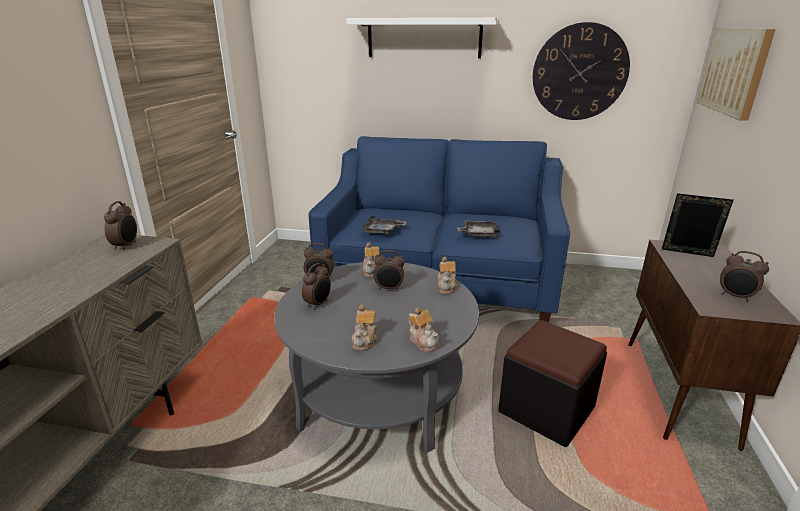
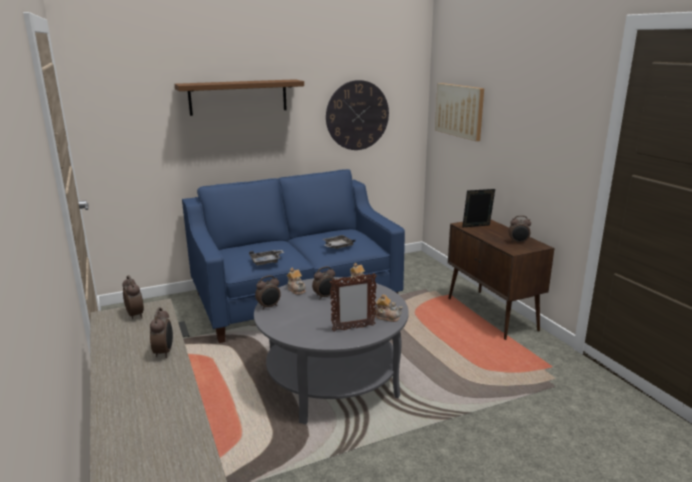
camera: 35 degrees left, 5 degrees down
alarm clock [302,263,331,310] -> alarm clock moved to [150,307,173,358]
white shelf [346,18,498,58] -> brown shelf [175,79,304,116]
teapot [351,305,378,351] -> picture frame [330,273,377,332]
black ottoman [498,320,607,447] -> none

